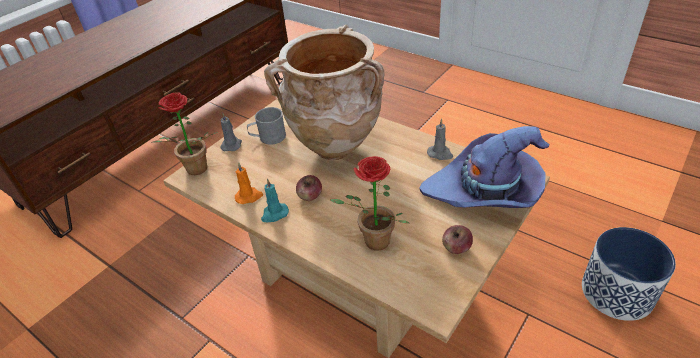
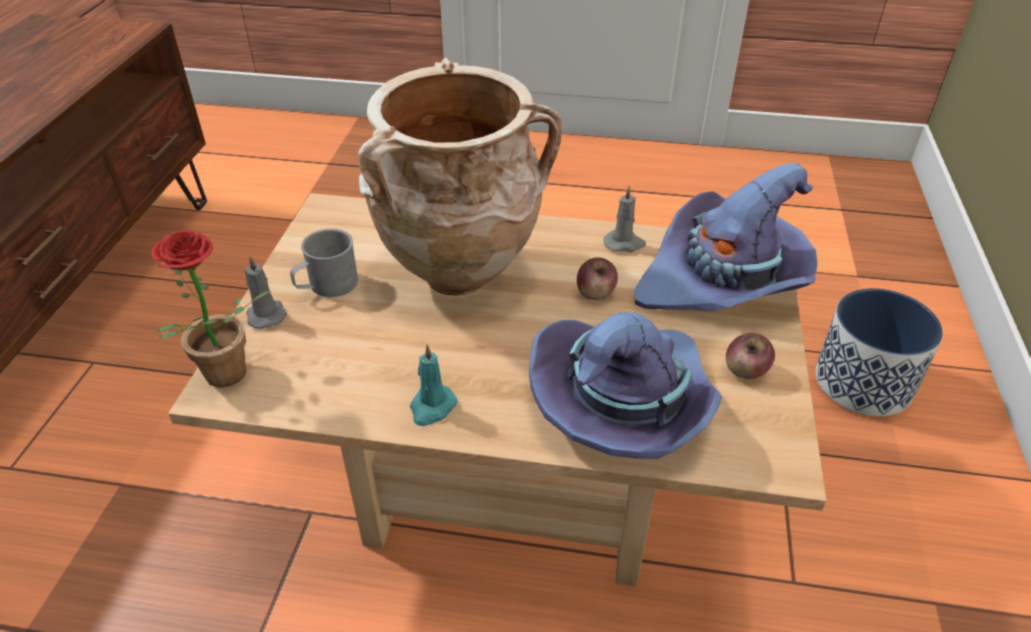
camera: 30 degrees left, 0 degrees up
orange candle [235,162,263,204] -> none
apple [296,175,322,201] -> apple moved to [577,257,618,300]
potted plant [330,156,410,251] -> purple hat [529,312,722,459]

